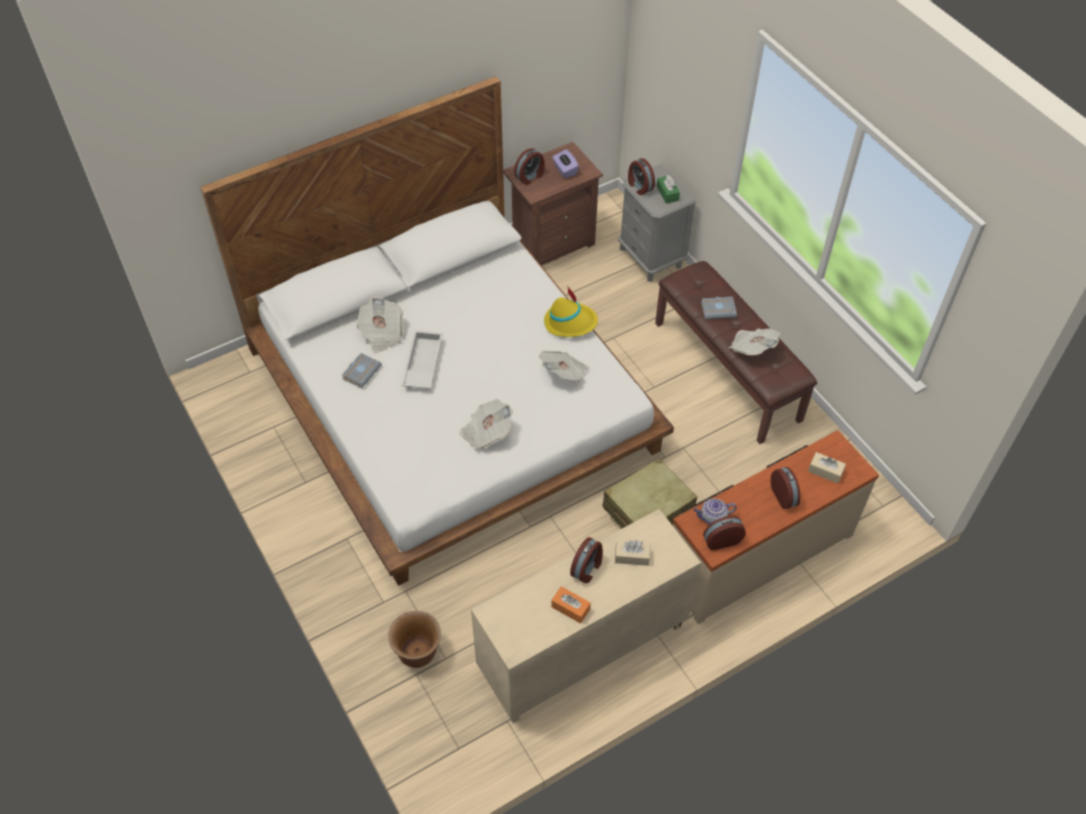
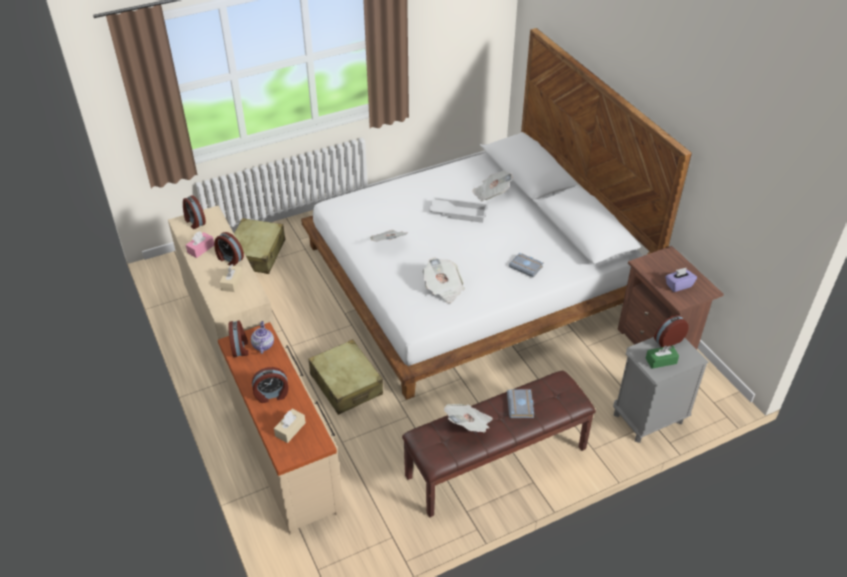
camera: 95 degrees right, 10 degrees down
grey book [341,353,382,388] -> grey book moved to [509,253,543,277]
brown planter [388,611,441,668] -> beige suitcase [234,218,285,274]
alarm clock [514,148,545,185] -> alarm clock moved to [183,195,206,229]
yellow hat [544,286,598,337] -> none
orange tissue box [551,586,591,624] -> pink tissue box [186,231,214,258]

